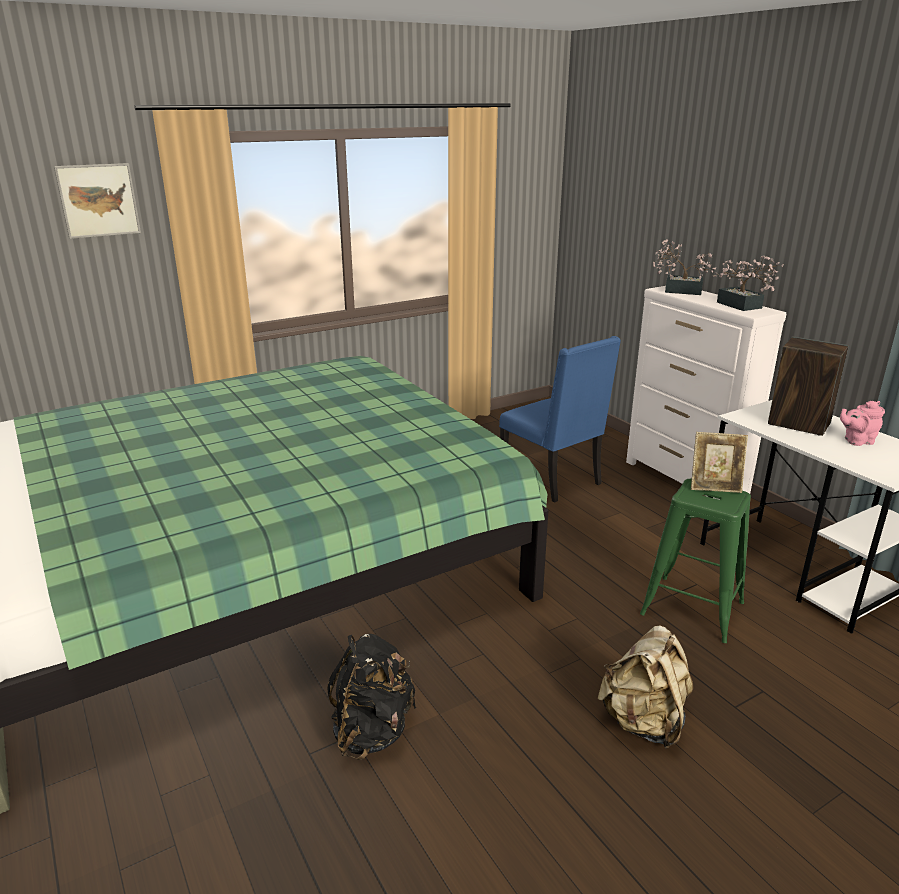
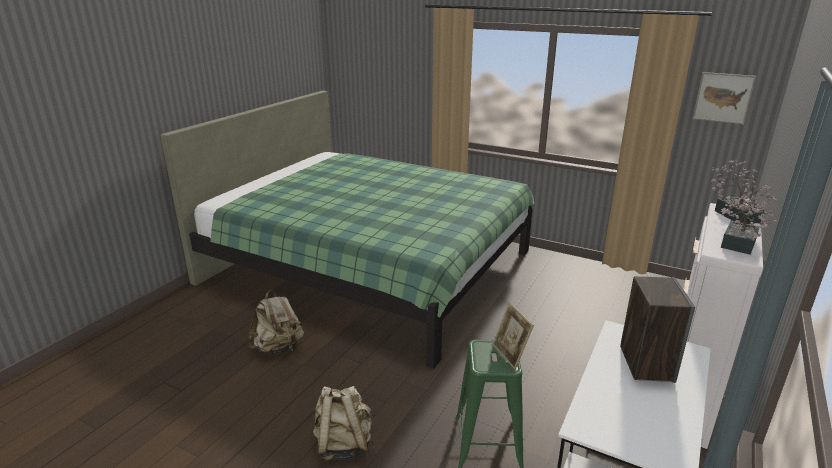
camera: 60 degrees right, 0 degrees up
picture [54,163,141,239] -> picture moved to [693,72,756,124]
black backpack [327,634,416,760] -> beige backpack [248,290,304,355]
blue chair [499,336,621,503] -> none
pink teapot [840,401,885,446] -> none

